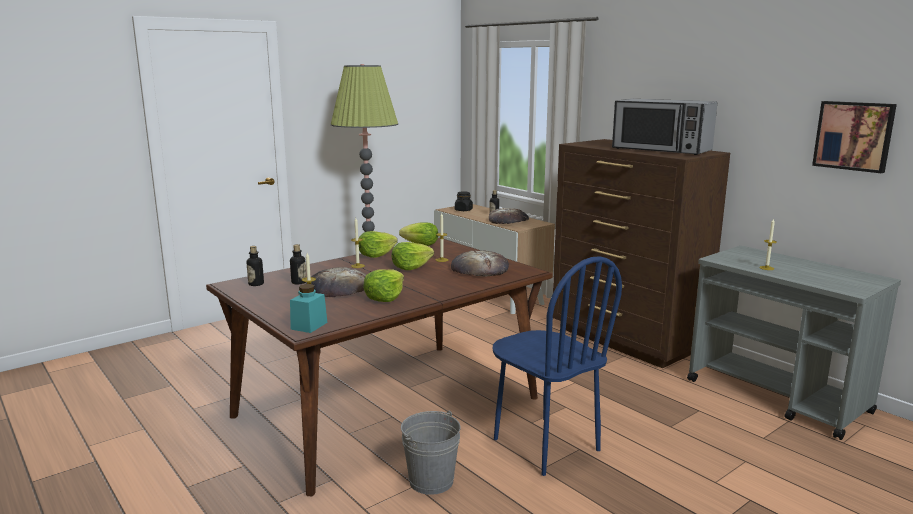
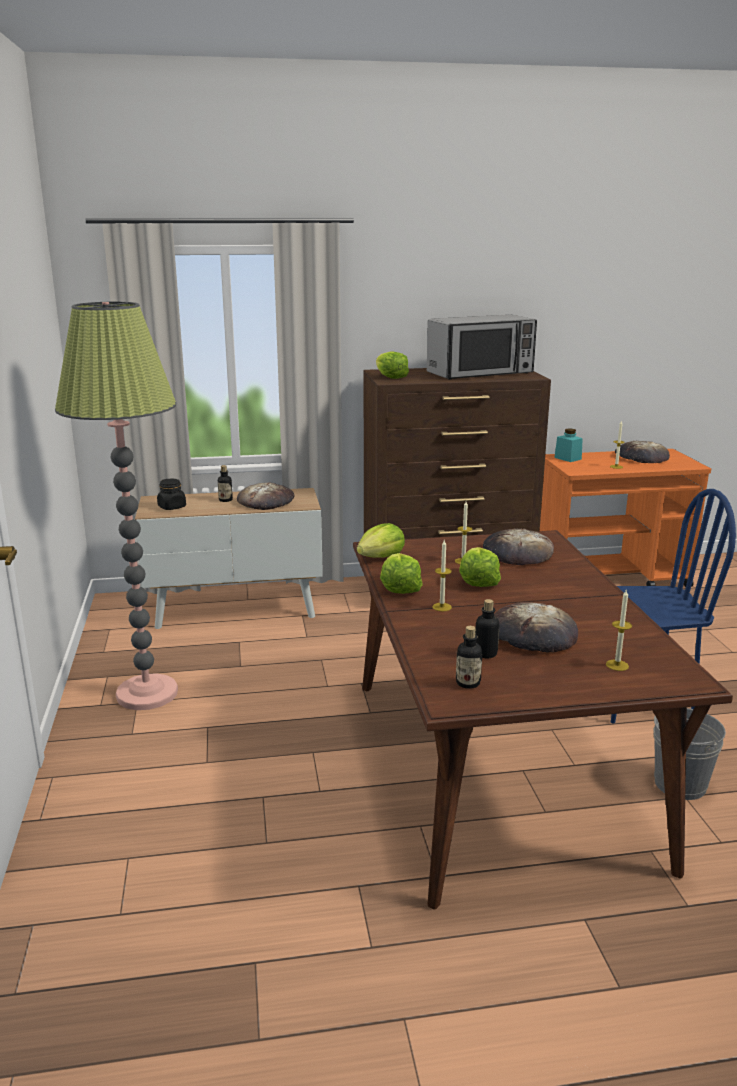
camera: 60 degrees left, 5 degrees up
turquoise jar [290,284,327,333] -> turquoise jar moved to [554,428,583,462]
lettuce [363,270,404,302] -> lettuce moved to [376,351,409,379]
grey cart [687,246,901,440] -> orange cart [540,449,711,587]
picture [812,101,897,173] -> none
none -> bread [615,441,670,463]

